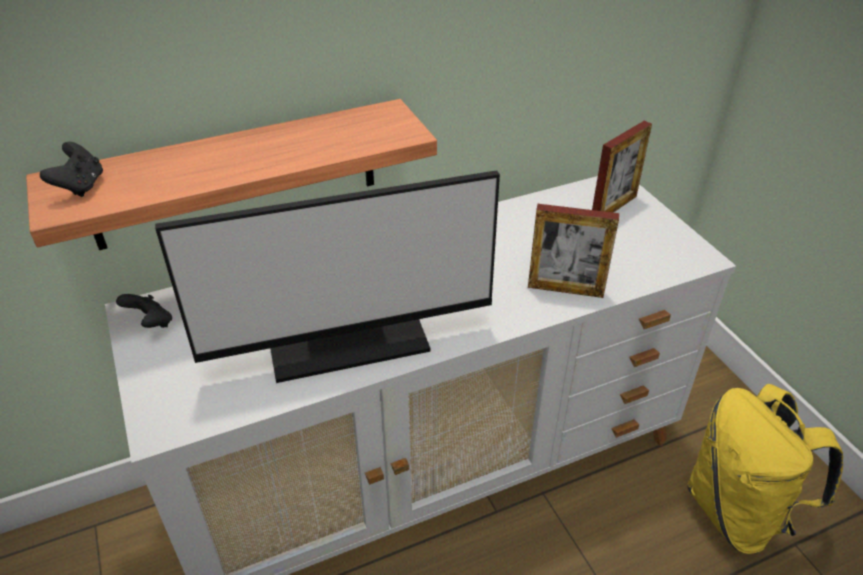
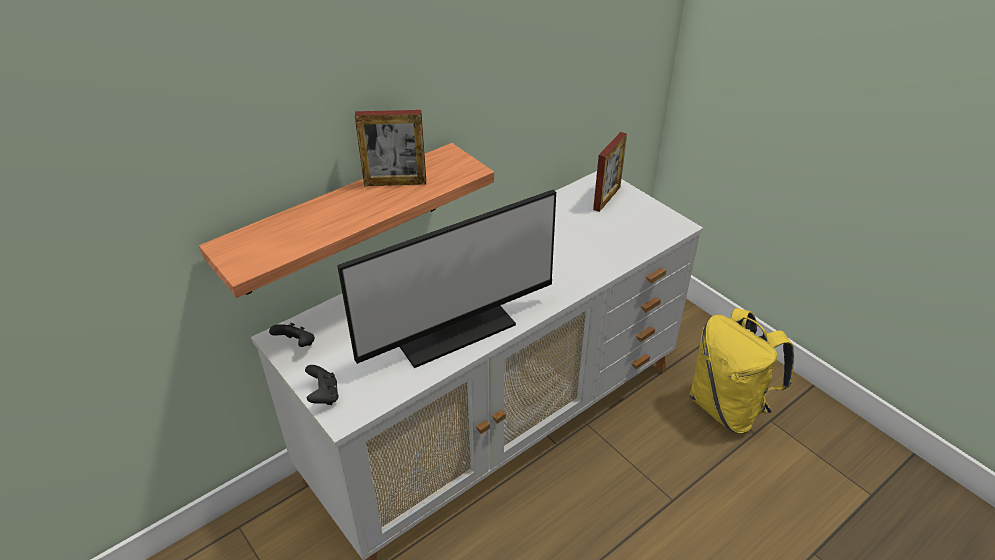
camera: 15 degrees left, 0 degrees up
black game controller [40,142,103,197] -> black game controller moved to [305,365,339,405]
picture frame [528,204,619,298] -> picture frame moved to [355,110,426,186]

